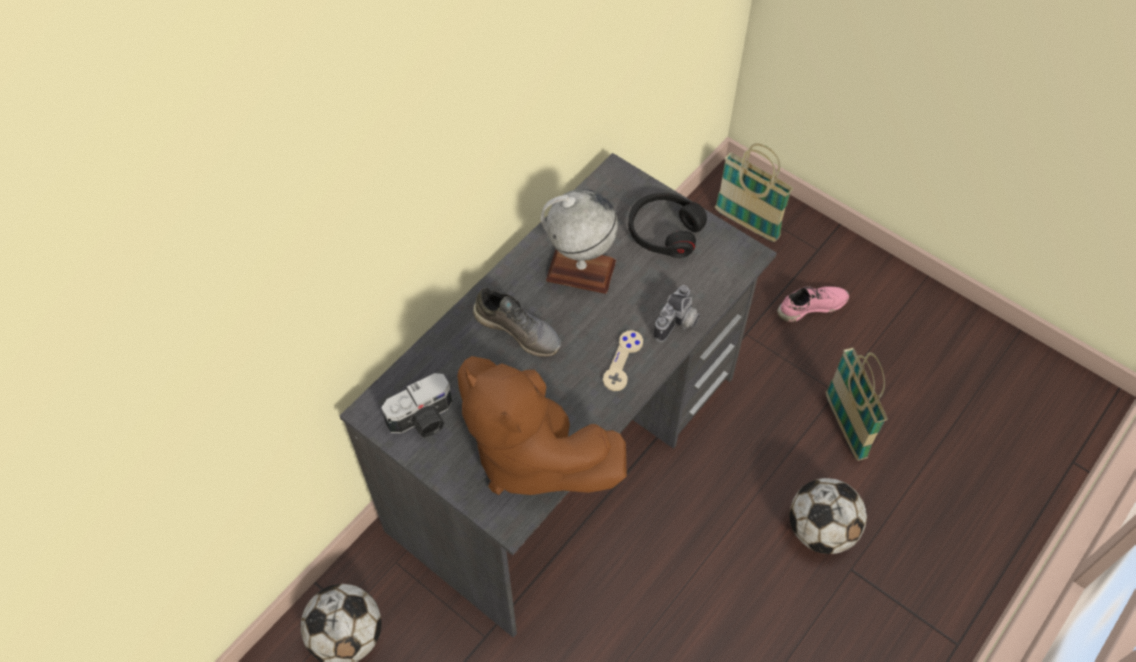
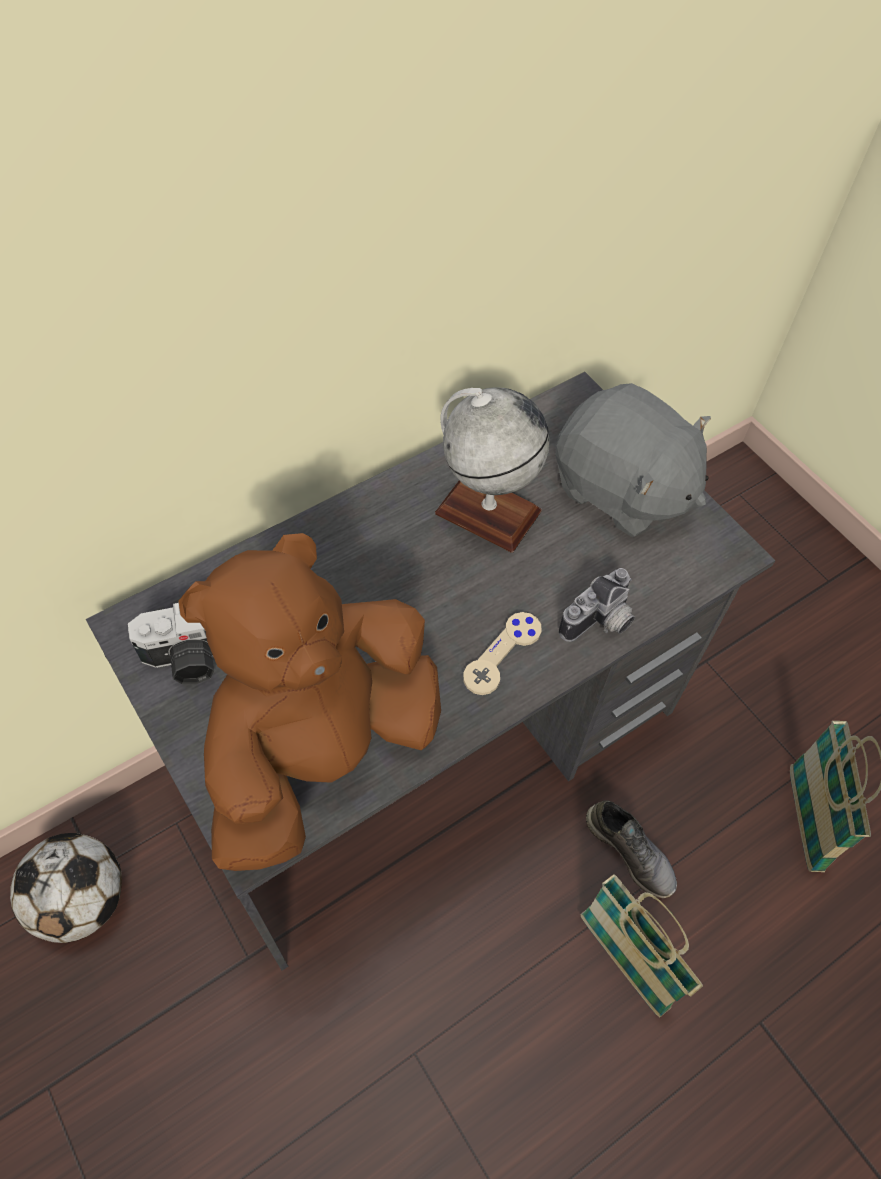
camera: 15 degrees right, 0 degrees up
brown plush toy [457,356,627,495] -> brown plush toy turned 75 degrees clockwise [178,533,441,871]
grey shoe [473,288,562,357] -> grey shoe moved to [586,800,677,898]
black headphones [628,193,707,258] -> grey plush toy [555,383,711,537]
basket [715,143,794,242] -> basket moved to [580,874,703,1017]
pink shoe [777,286,849,322] -> none
football [789,478,867,554] -> none

